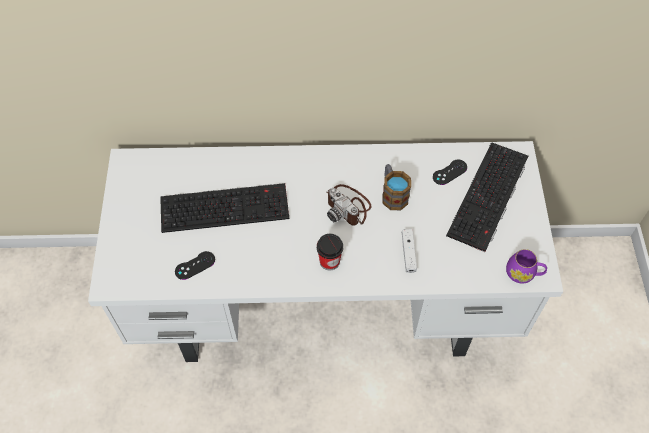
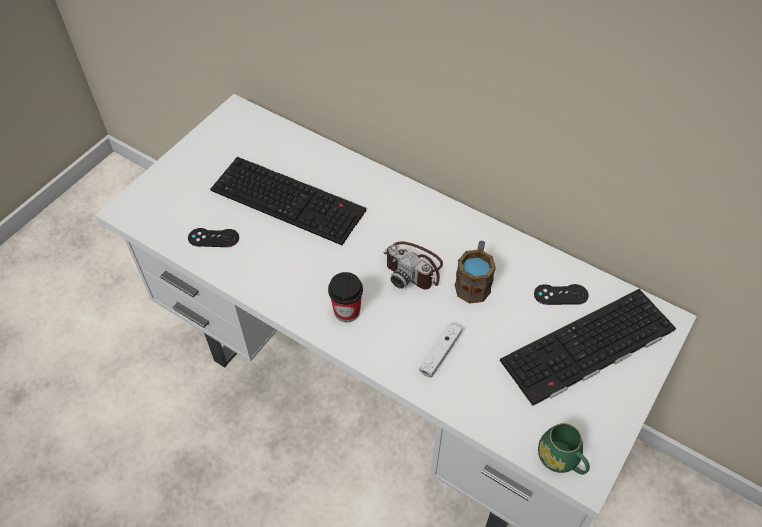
camera: 35 degrees right, 5 degrees down
camera [327,184,372,226] -> camera turned 45 degrees counterclockwise [384,241,443,289]
purple mug [506,249,547,284] -> green mug [538,423,590,475]

